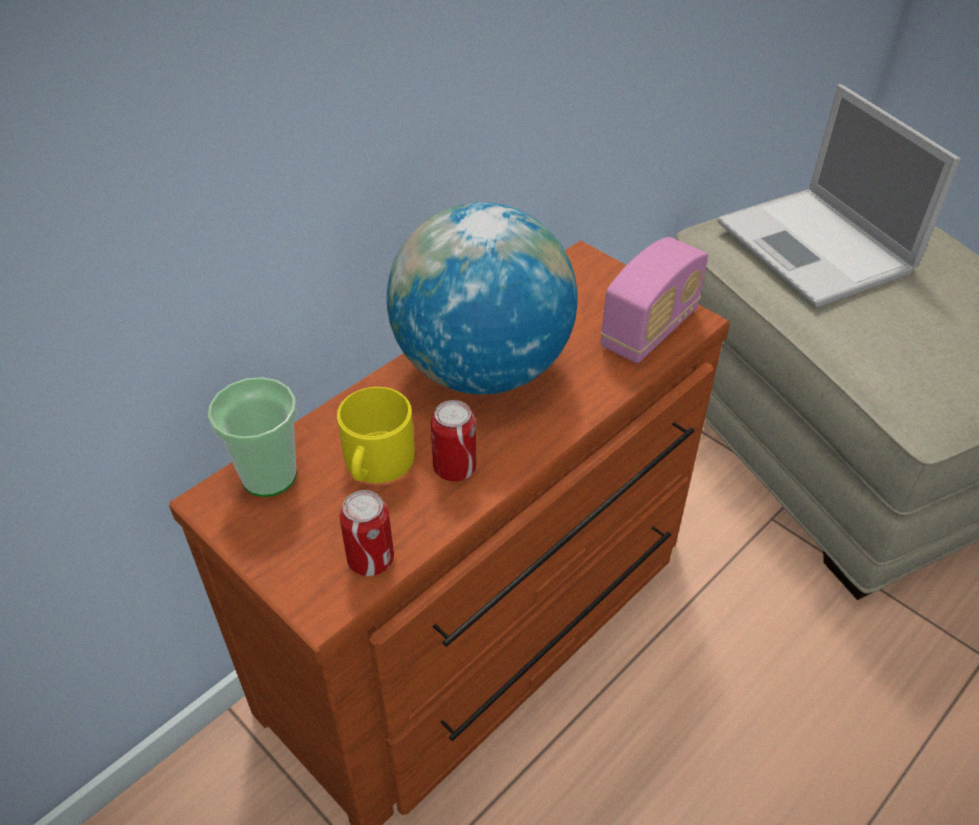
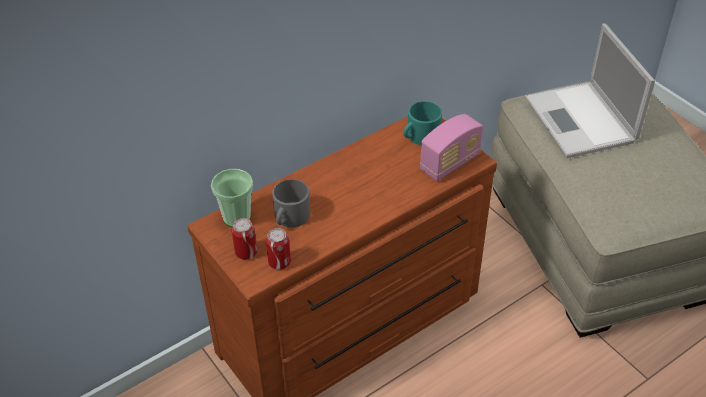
camera: 10 degrees right, 0 degrees up
yellow mug [337,387,415,483] -> grey mug [272,179,310,227]
globe [387,202,577,395] -> none
can [431,400,476,481] -> can moved to [232,218,257,260]
none -> turquoise mug [403,101,442,145]

